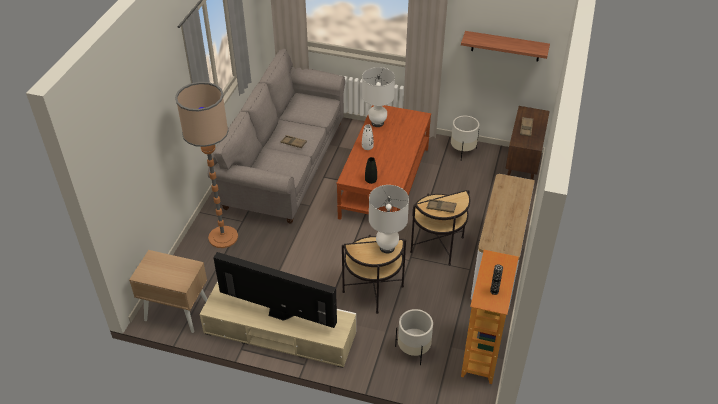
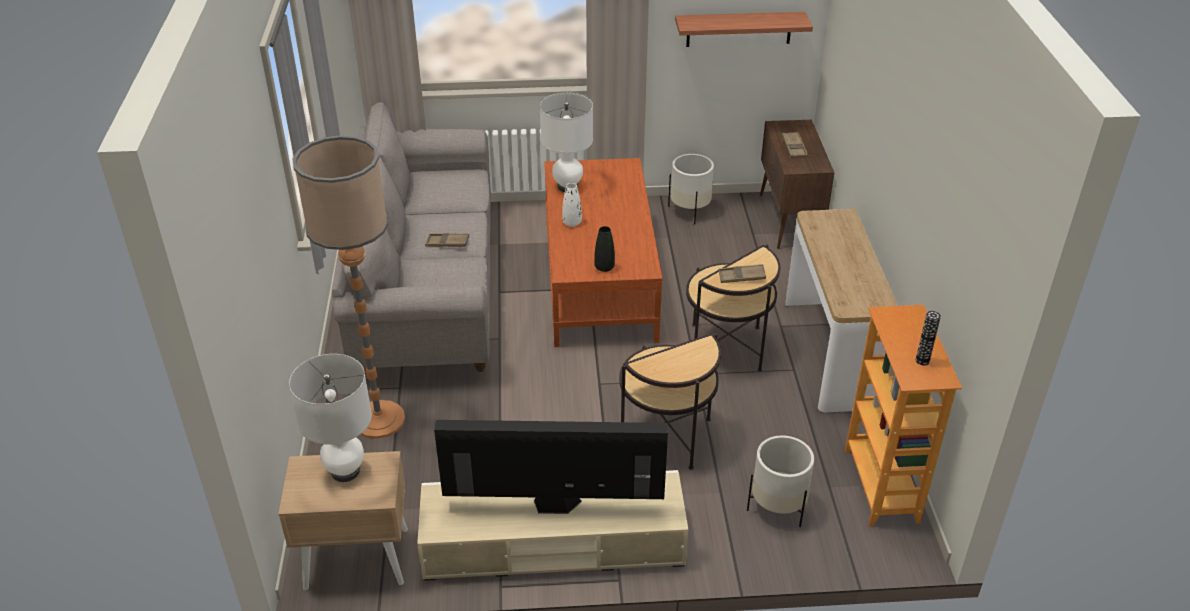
camera: 20 degrees left, 5 degrees down
white table lamp [369,185,409,253] -> white table lamp moved to [289,354,372,482]

